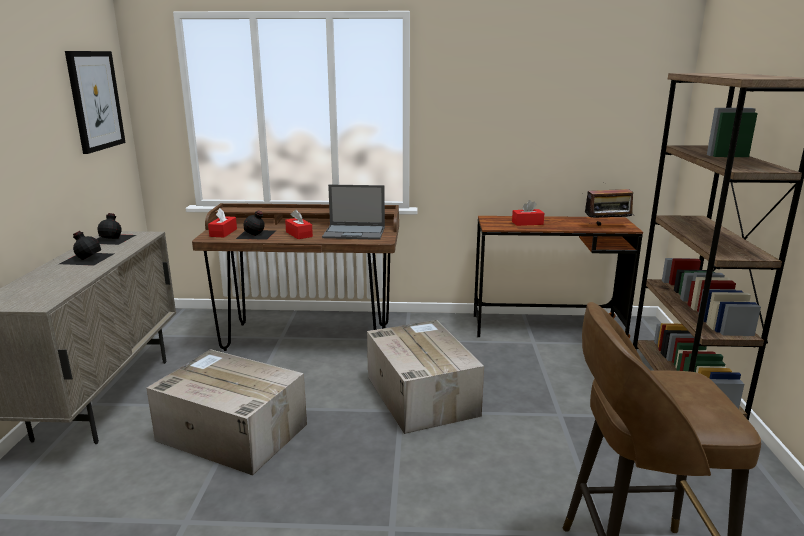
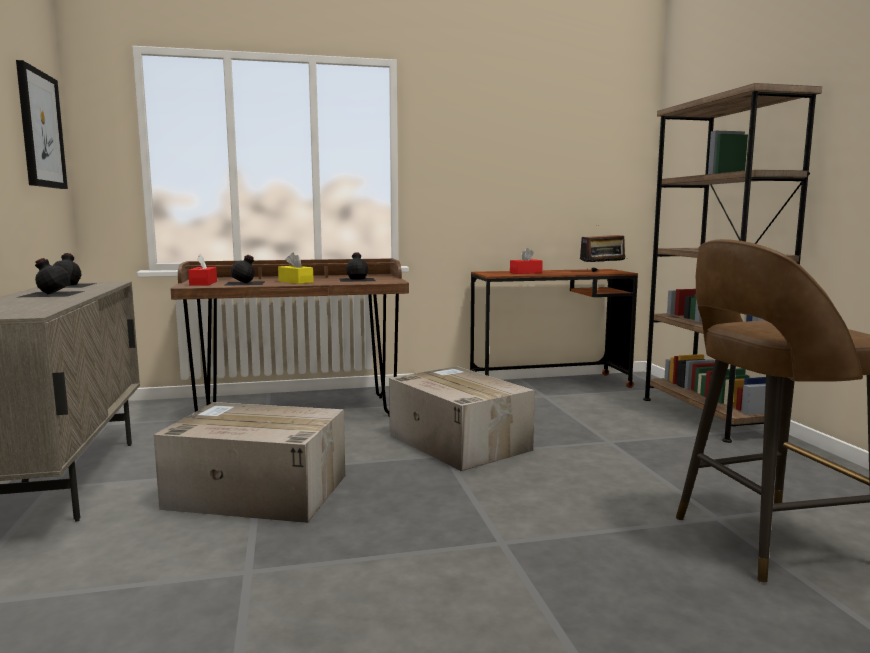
camera: 15 degrees left, 10 degrees down
red tissue box [285,209,313,239] -> yellow tissue box [278,252,314,284]
laptop [322,184,385,240] -> black bottle [339,252,376,282]

